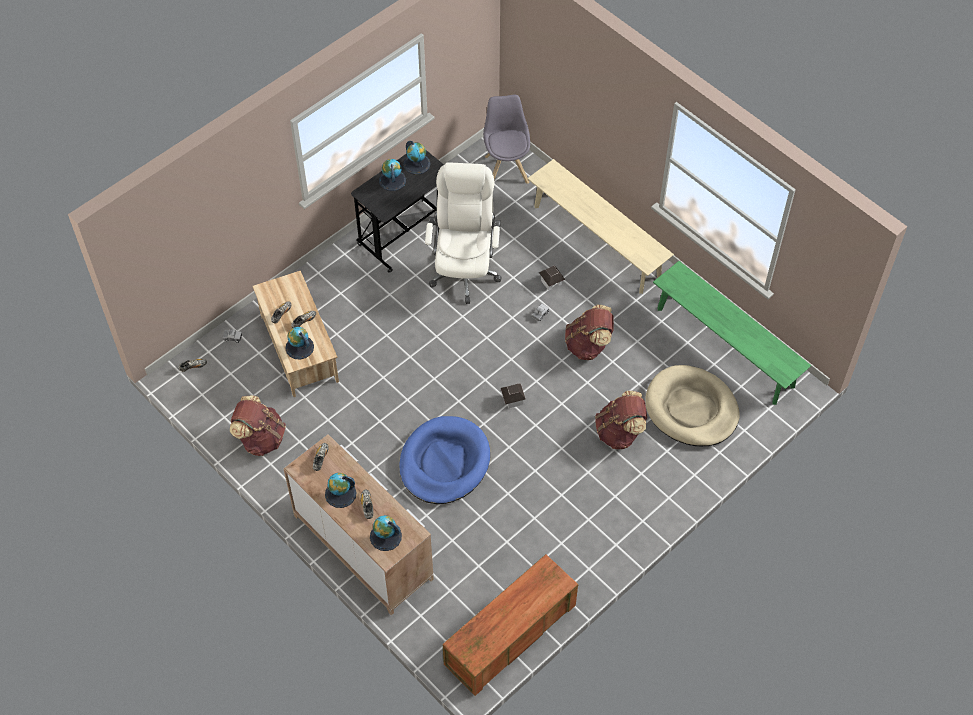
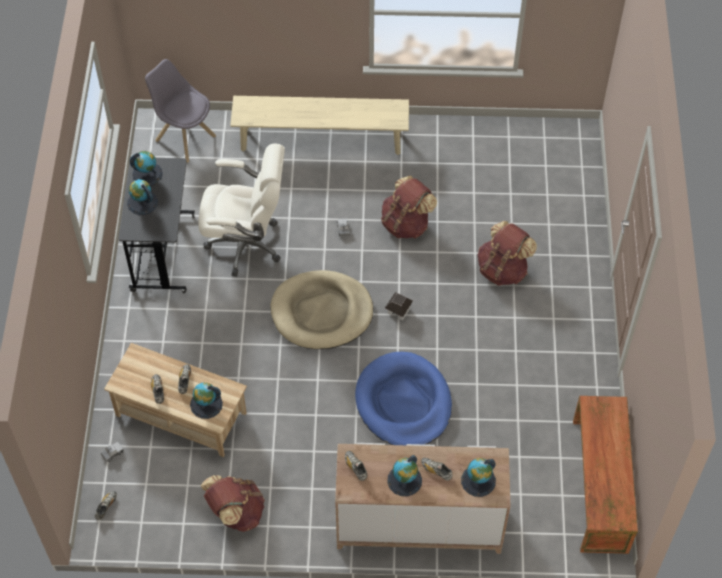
camera: 45 degrees left, 0 degrees up
white office chair [425,162,502,304] -> white office chair turned 135 degrees clockwise [198,143,285,277]
toy house [539,266,565,290] -> none
beige dog bed [645,365,740,446] -> beige dog bed moved to [270,270,373,349]
green bench [653,261,811,405] -> none

